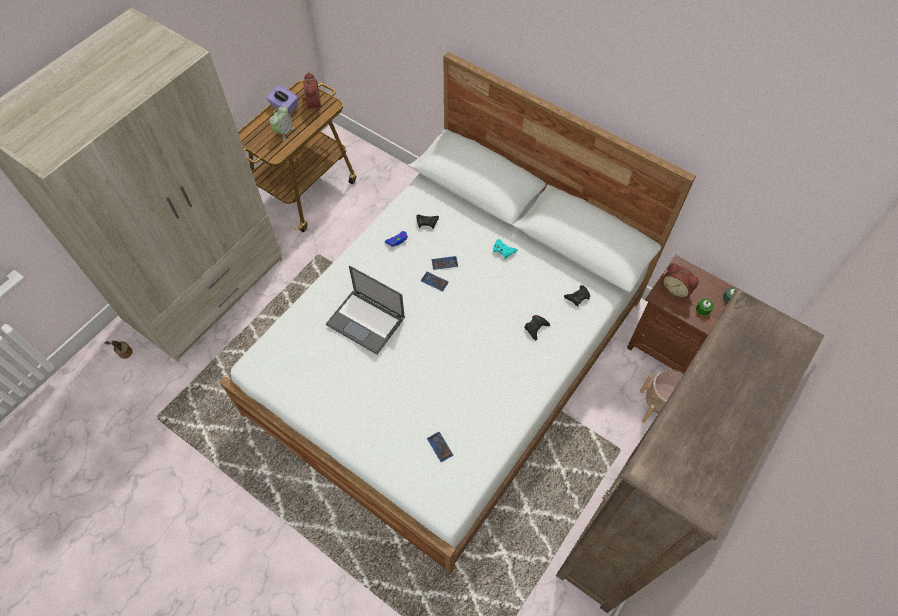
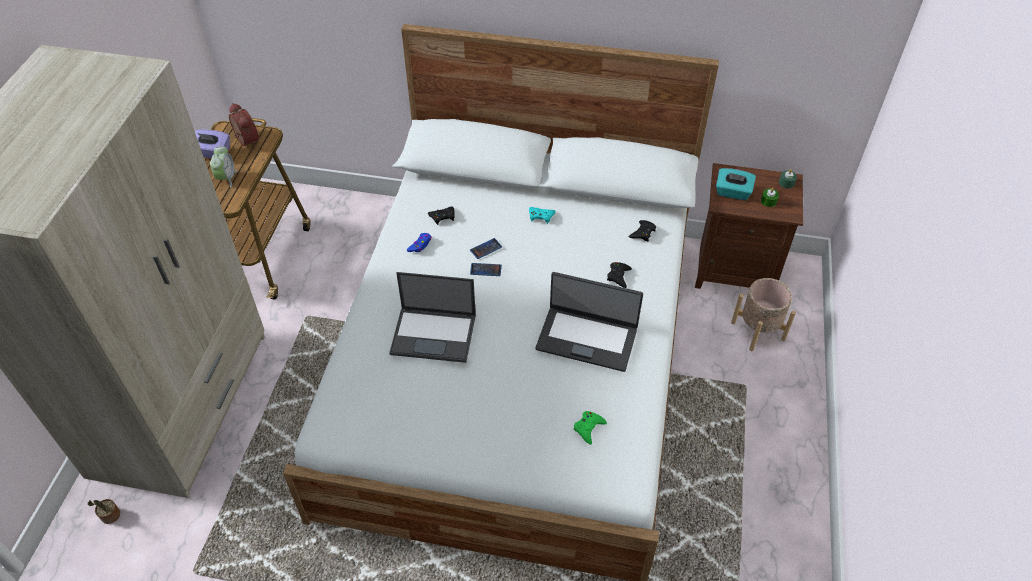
camera: 25 degrees left, 10 degrees down
phone [427,432,453,462] -> green game controller [574,411,607,445]
brown bookcase [556,289,825,613] -> none
alarm clock [661,263,699,299] -> turquoise tissue box [716,168,756,201]
none -> laptop [535,272,643,372]

